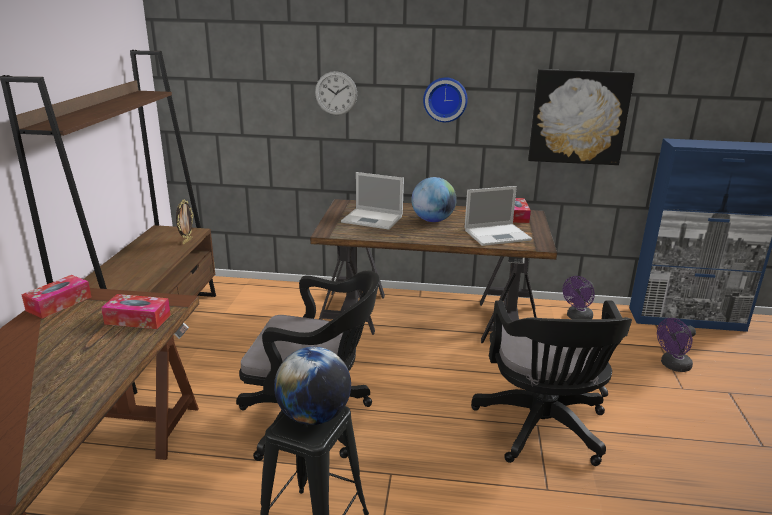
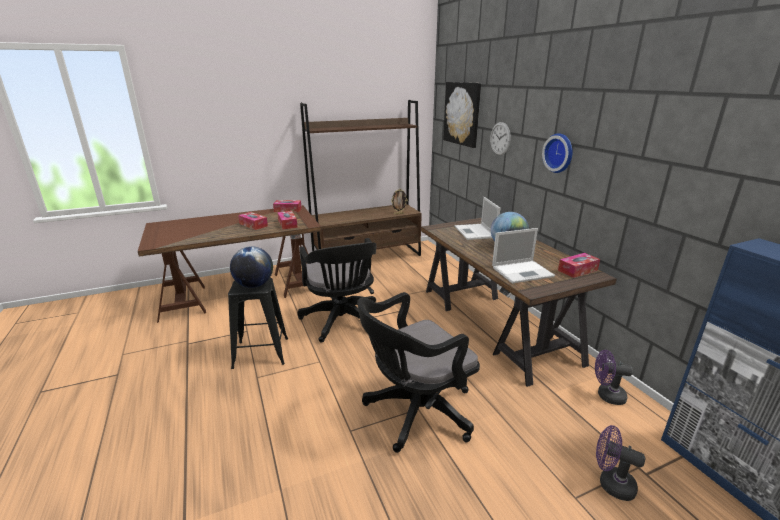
camera: 60 degrees right, 0 degrees up
laptop [464,186,532,246] -> laptop turned 60 degrees counterclockwise [492,228,555,283]
picture [528,69,635,165] -> picture moved to [443,82,481,148]
none -> tissue box [238,212,268,230]

